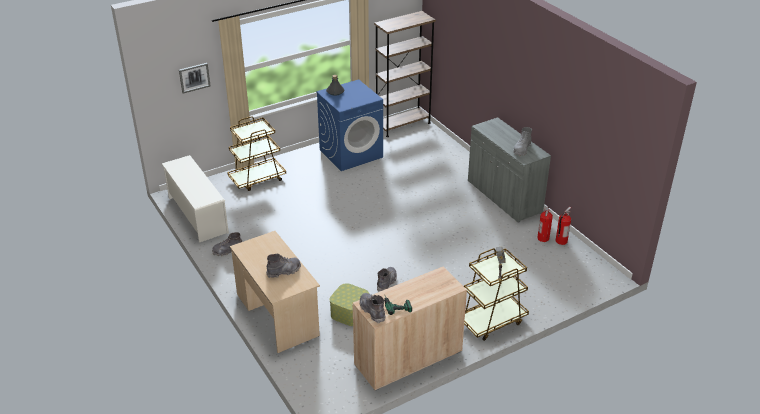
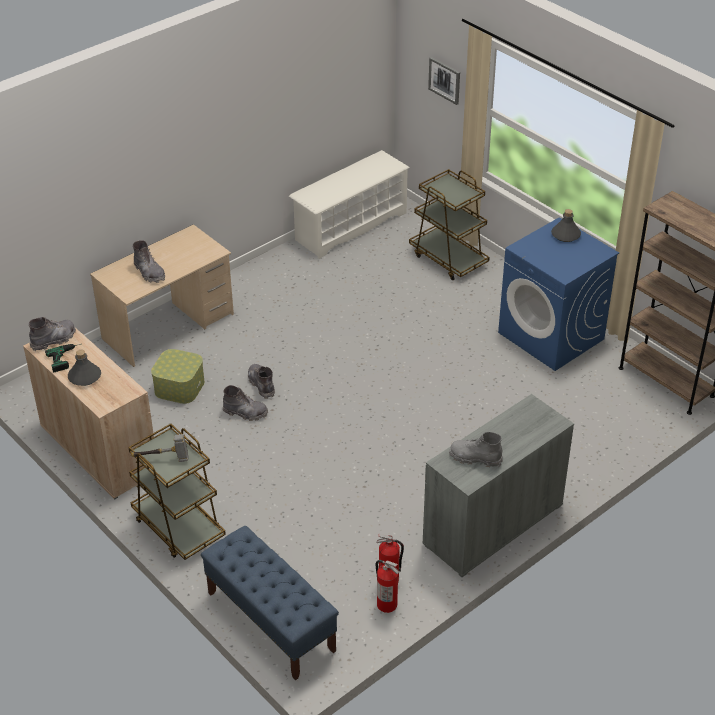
camera: 80 degrees right, 5 degrees up
grey boot [212,232,242,256] -> grey boot moved to [248,364,275,399]
none -> grey bottle [68,350,101,386]
none -> blue bench [201,525,339,680]

